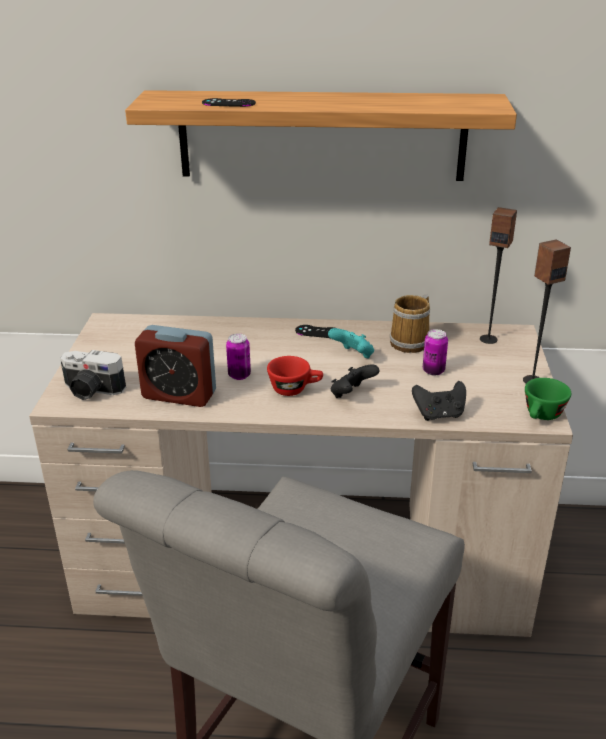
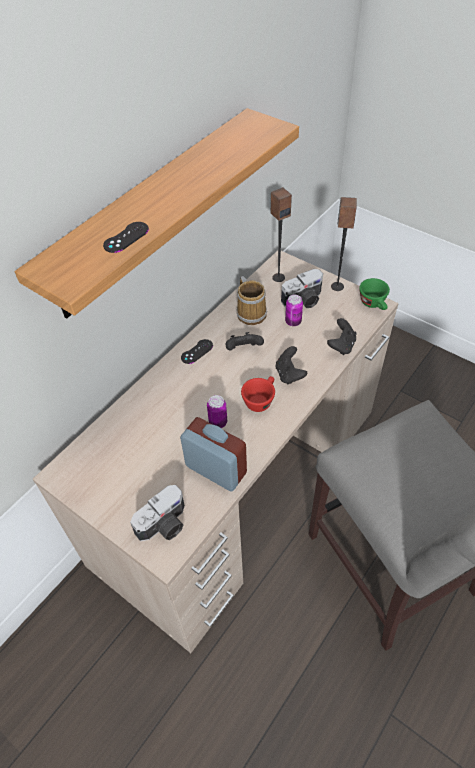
camera: 55 degrees left, 20 degrees up
alarm clock [135,325,216,407] -> alarm clock turned 105 degrees counterclockwise [180,417,247,492]
turquoise game controller [328,328,374,358] -> black game controller [225,332,264,351]
none -> camera [281,269,323,308]

